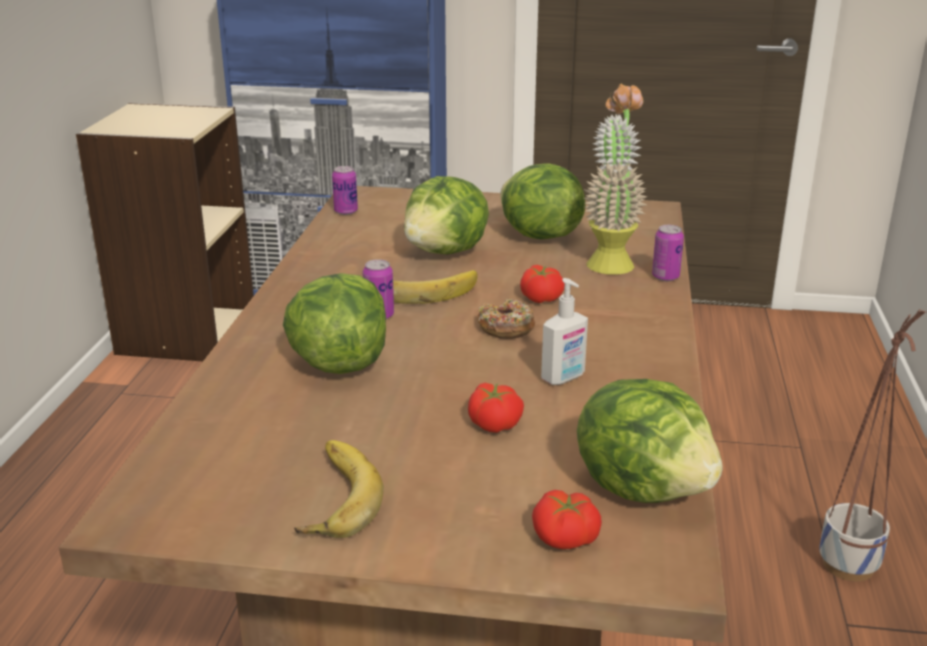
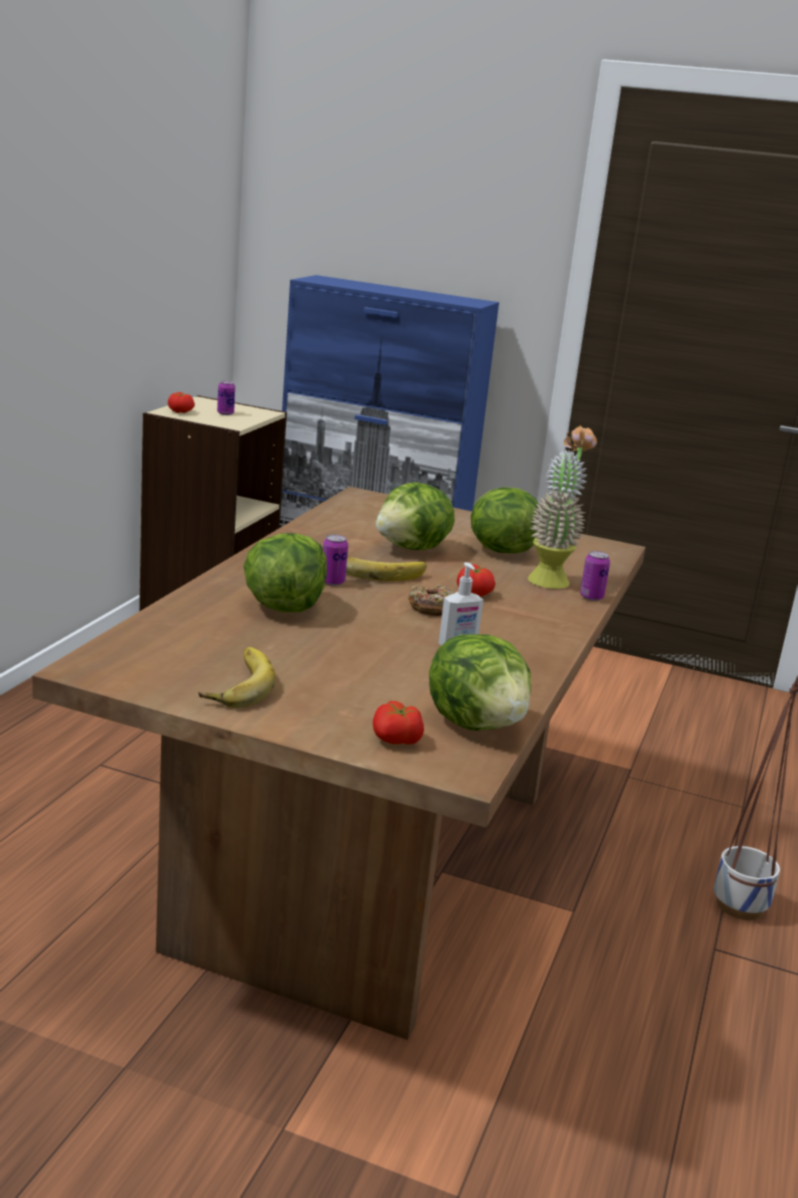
camera: 10 degrees right, 5 degrees down
can [332,166,358,215] -> can moved to [217,381,235,415]
tomato [468,383,524,433] -> tomato moved to [168,392,195,413]

